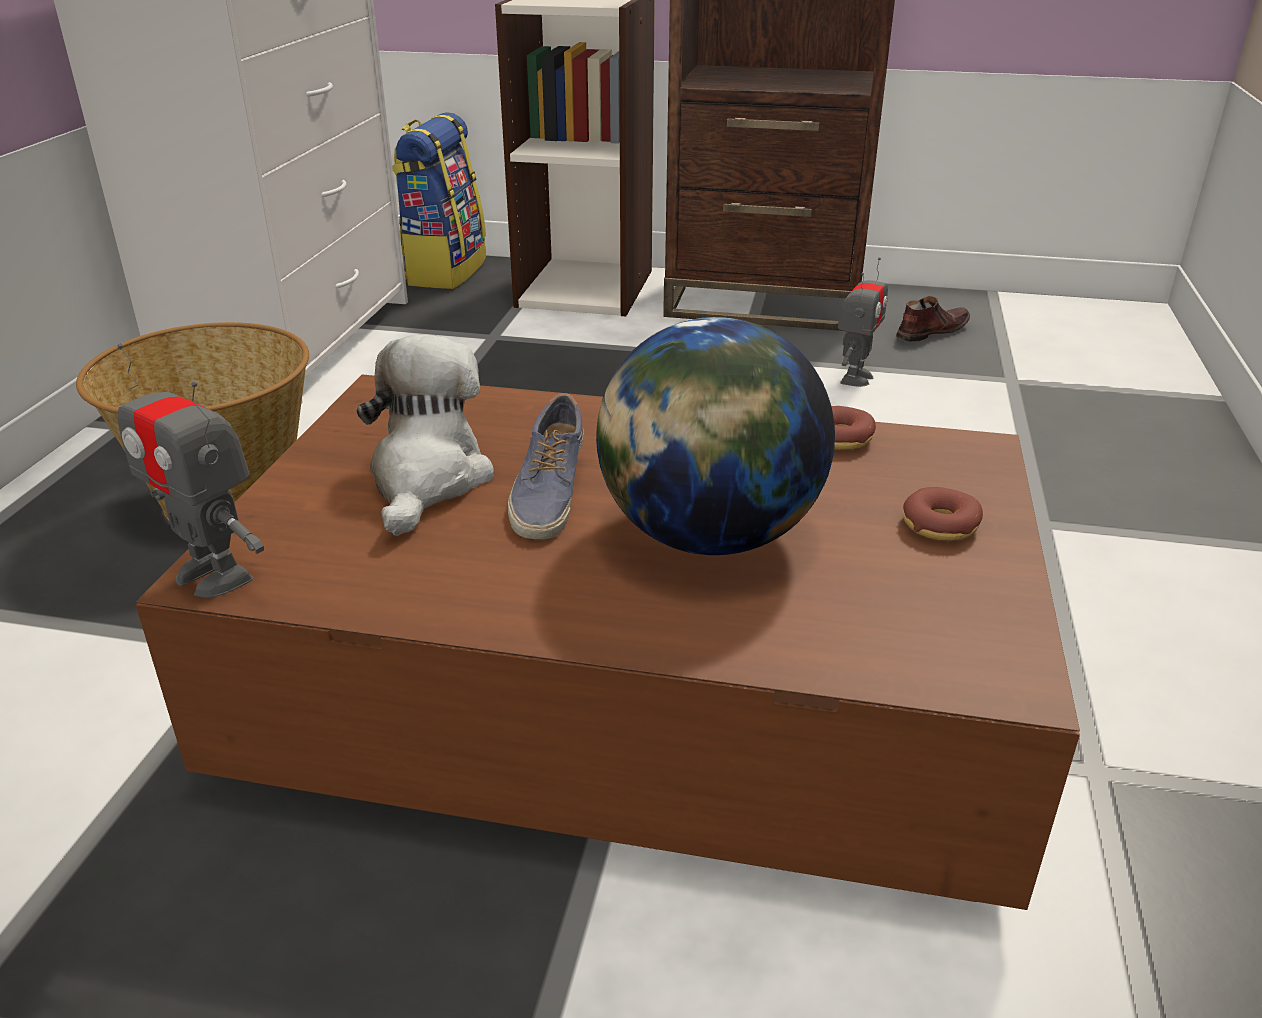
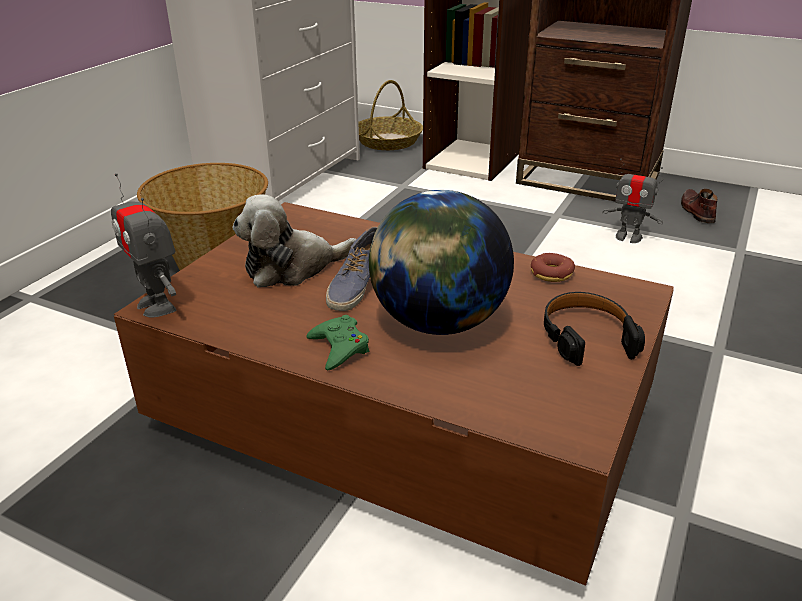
camera: 15 degrees right, 0 degrees up
plush toy [357,334,494,536] -> plush toy turned 135 degrees counterclockwise [232,195,357,287]
backpack [392,112,486,289] -> basket [358,80,423,150]
toy robot [838,257,888,387] -> toy robot turned 75 degrees clockwise [603,158,664,243]
brown shoe [896,296,970,342] -> brown shoe turned 75 degrees counterclockwise [681,188,718,223]
donut [903,487,983,541] -> black headphones [544,292,645,366]
none -> green game controller [306,315,369,370]

